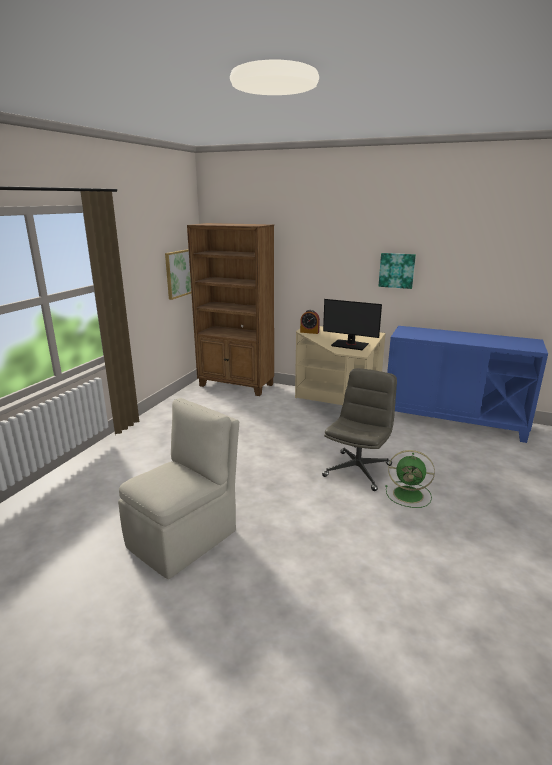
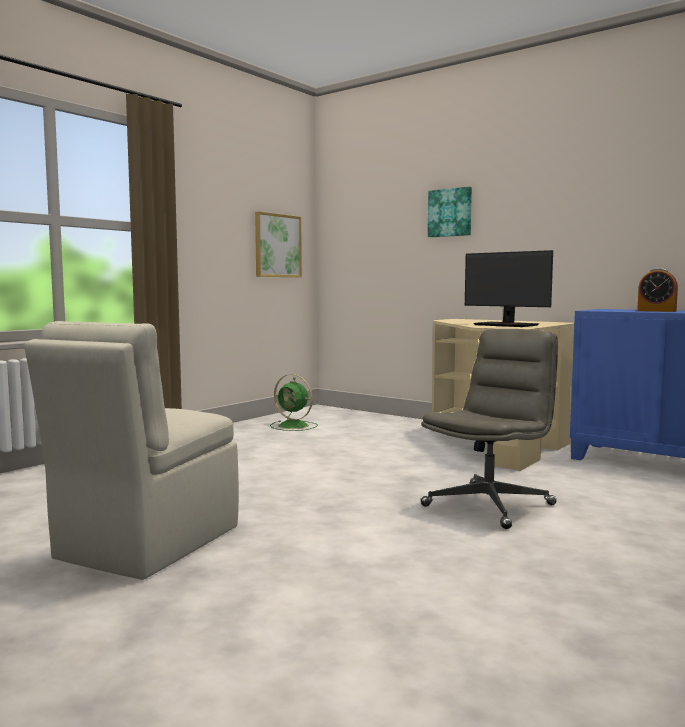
camera: 15 degrees right, 15 degrees down
beige chair [118,398,239,579] -> beige chair turned 150 degrees clockwise [24,321,239,580]
brown bookcase [187,223,274,396] -> none
alarm clock [300,310,320,334] -> alarm clock moved to [637,268,678,312]
picture [378,253,416,289] -> picture moved to [428,187,472,237]
green fan [385,450,435,508] -> green fan moved to [270,374,318,431]

